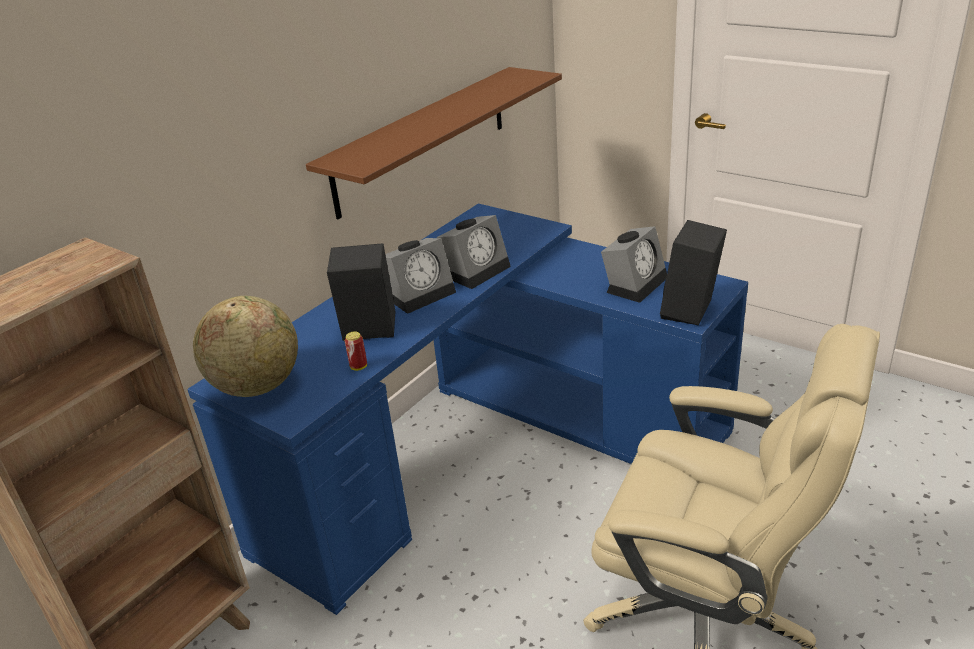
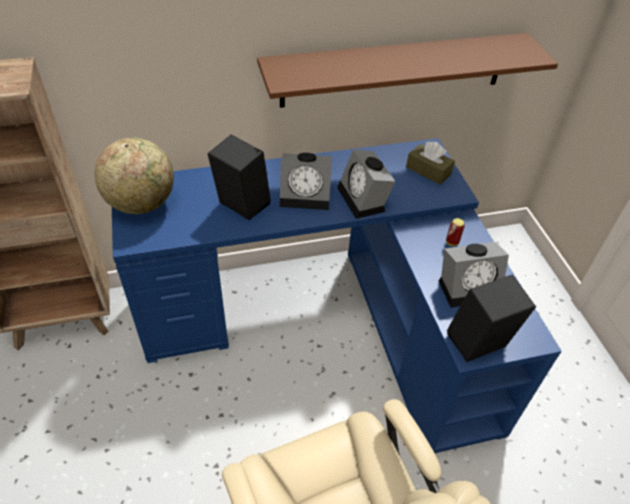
camera: 35 degrees right, 15 degrees up
can [345,331,367,371] -> can moved to [446,218,465,246]
alarm clock [437,215,511,289] -> alarm clock turned 75 degrees clockwise [337,149,396,219]
none -> brown tissue box [406,142,455,185]

